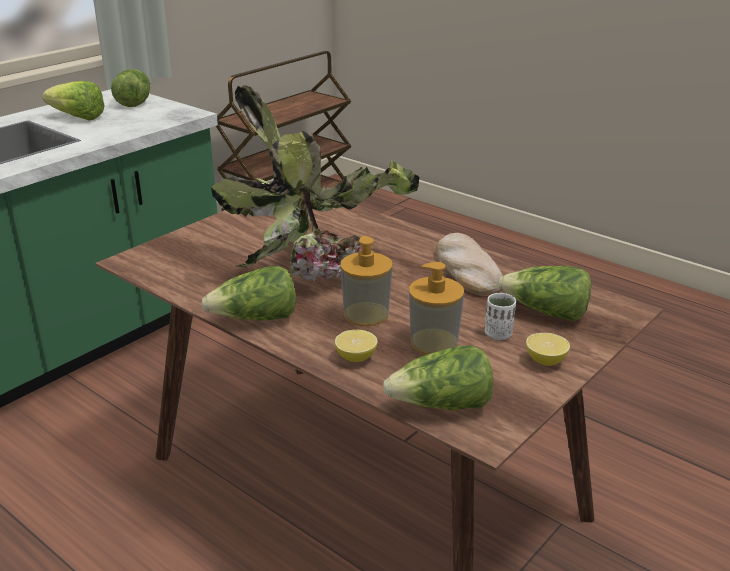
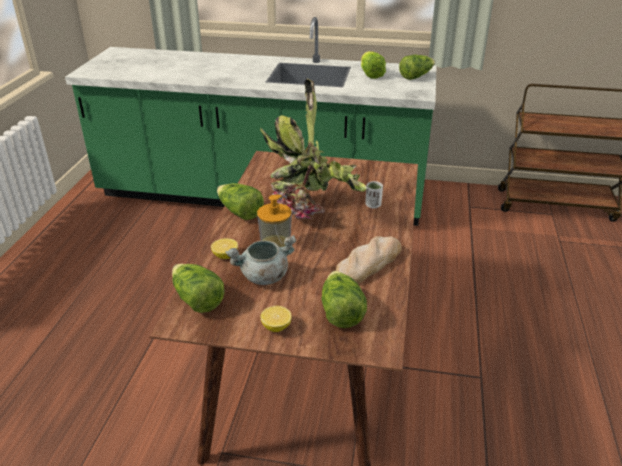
camera: 60 degrees right, 5 degrees up
soap dispenser [409,262,464,354] -> grey cooking pot [225,235,296,285]
white cup [485,293,516,340] -> white cup moved to [365,181,383,208]

